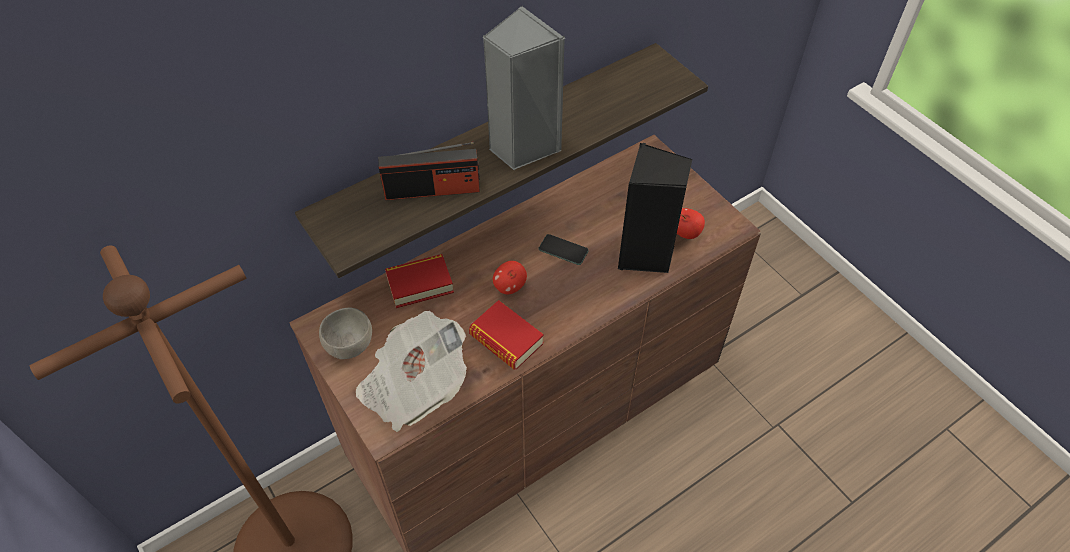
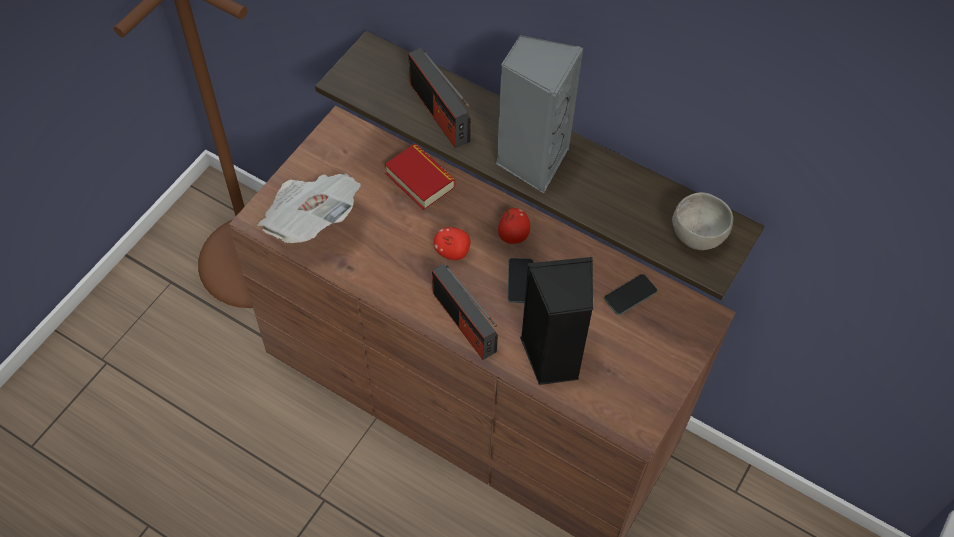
camera: 65 degrees right, 5 degrees up
grey bowl [319,308,372,359] -> grey bowl moved to [672,192,733,250]
book [469,300,544,369] -> none
apple [677,208,705,239] -> apple moved to [498,208,530,244]
none -> radio [432,264,498,360]
none -> phone [604,274,658,315]

